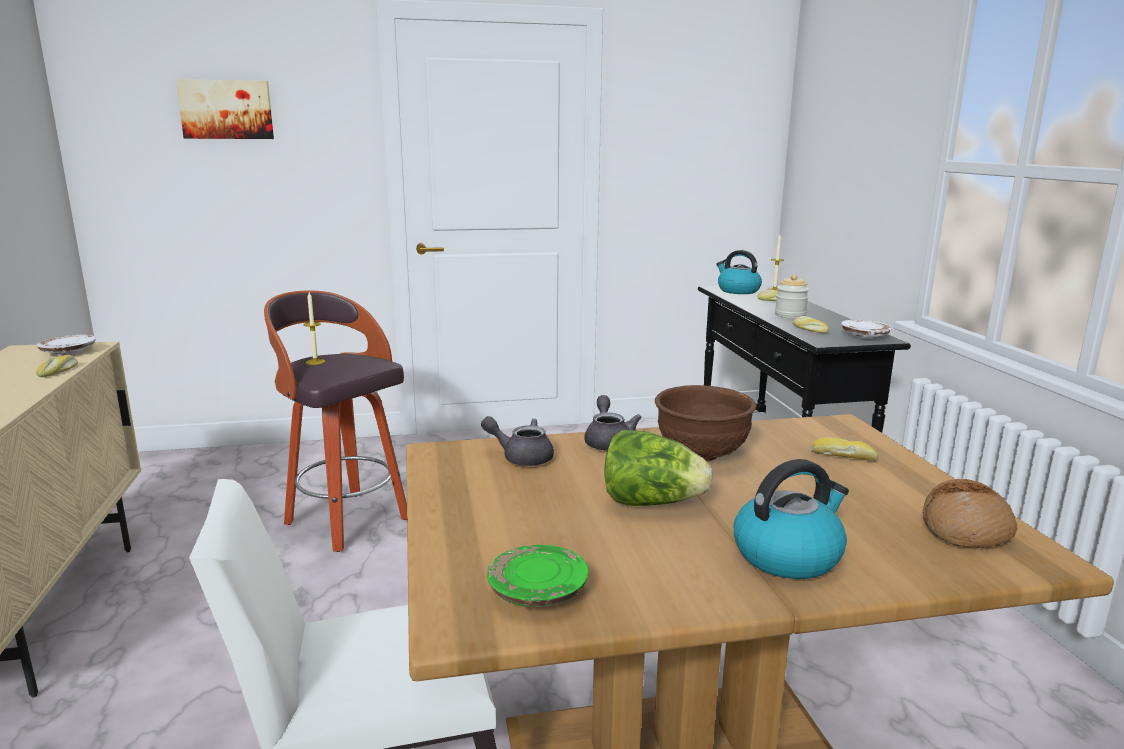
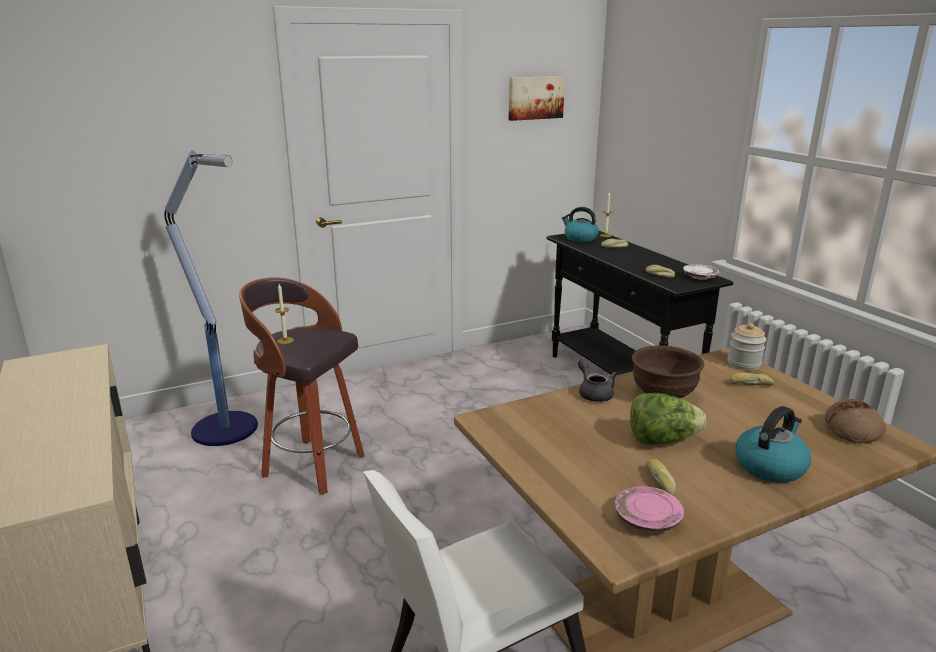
camera: 15 degrees left, 5 degrees up
bread [36,355,78,377] -> bread moved to [645,459,676,495]
white plate [37,335,96,356] -> none
picture [176,79,274,139] -> picture moved to [509,76,565,121]
grey teapot [481,416,554,466] -> none
green plate [487,545,589,607] -> pink plate [615,486,684,532]
jar [775,274,809,319] -> jar moved to [728,323,766,370]
none -> floor lamp [164,150,258,446]

